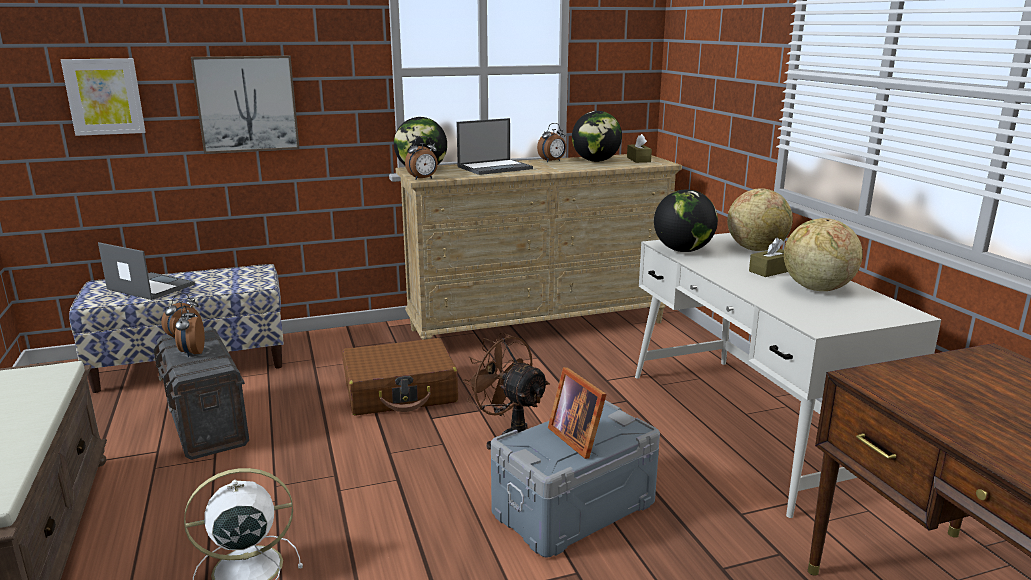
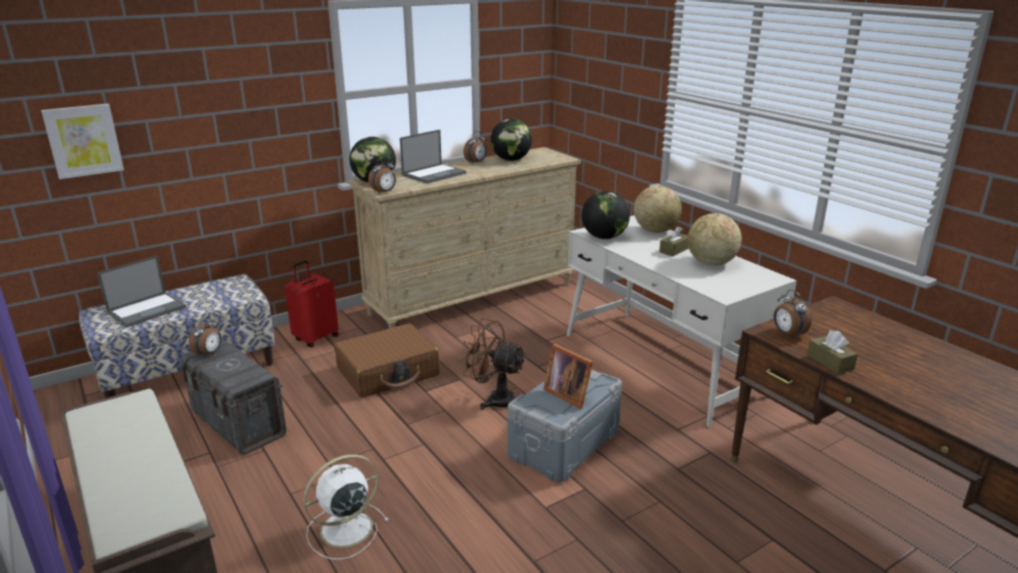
camera: 15 degrees left, 5 degrees up
laptop [98,242,195,300] -> laptop turned 120 degrees clockwise [97,256,186,327]
alarm clock [175,305,205,357] -> alarm clock moved to [774,289,812,339]
picture [191,56,300,154] -> none
brown tissue box [627,134,652,163] -> brown tissue box moved to [807,330,858,374]
none -> red suitcase [285,260,339,347]

